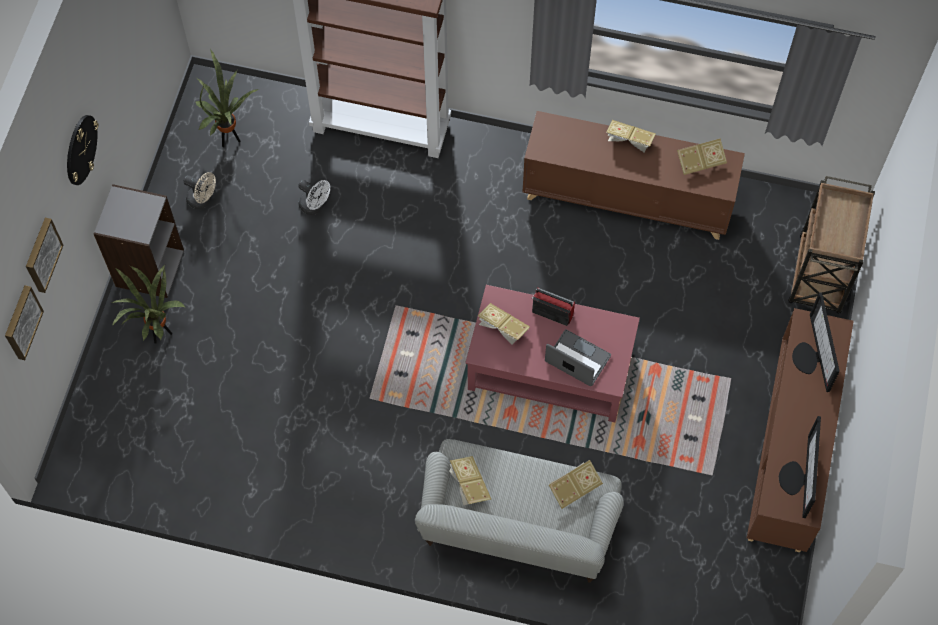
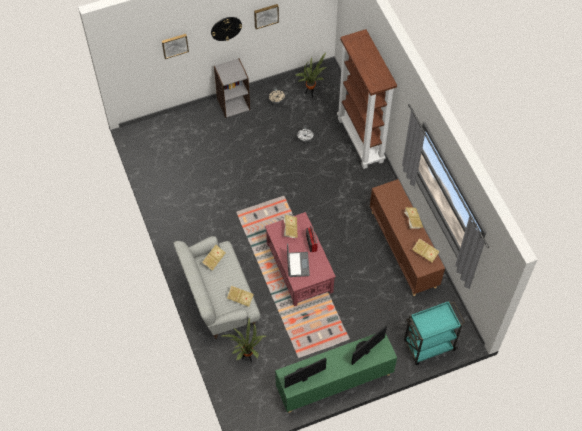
camera: 55 degrees right, 5 degrees down
picture [5,285,44,360] -> picture moved to [254,4,279,29]
potted plant [110,265,186,344] -> potted plant moved to [222,317,266,363]
brown cabinet [747,308,854,552] -> green cabinet [275,334,397,413]
brown cart [788,176,875,314] -> turquoise cart [404,301,465,365]

